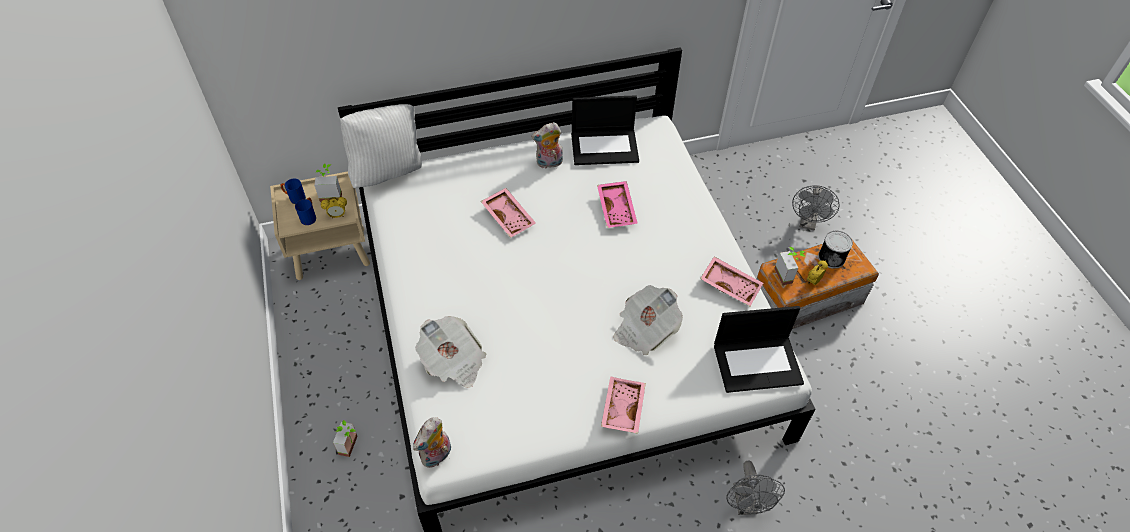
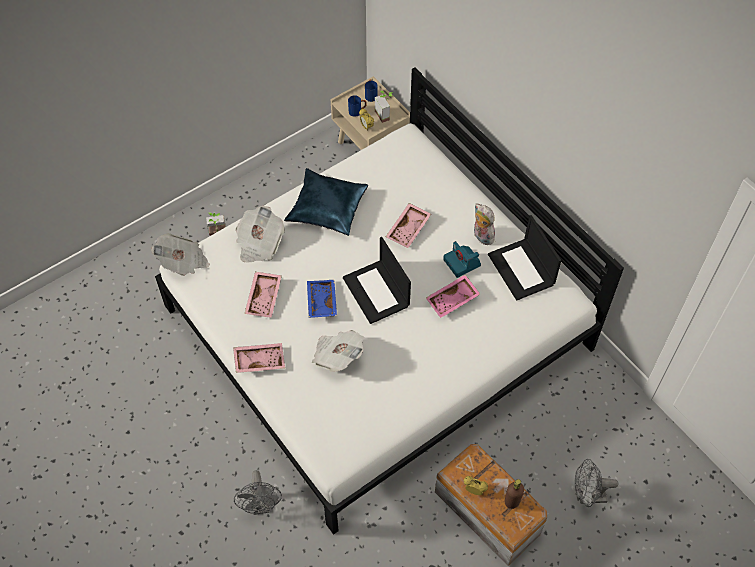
camera: 70 degrees right, 5 degrees up
white pillow [340,104,422,188] -> none
plush toy [413,417,451,468] -> newspaper [151,233,210,276]
pink tray [700,256,763,306] -> pink tray moved to [244,272,282,318]
laptop [714,306,804,393] -> laptop moved to [343,237,411,324]
grey fan [726,461,785,515] -> grey fan turned 75 degrees counterclockwise [234,470,282,515]
potted plant [774,247,805,285] -> none
can [818,231,853,269] -> brown bottle [505,479,524,509]
none -> blue pillow [284,168,368,236]
none -> blue tray [307,280,337,318]
none -> camera [443,241,481,278]

